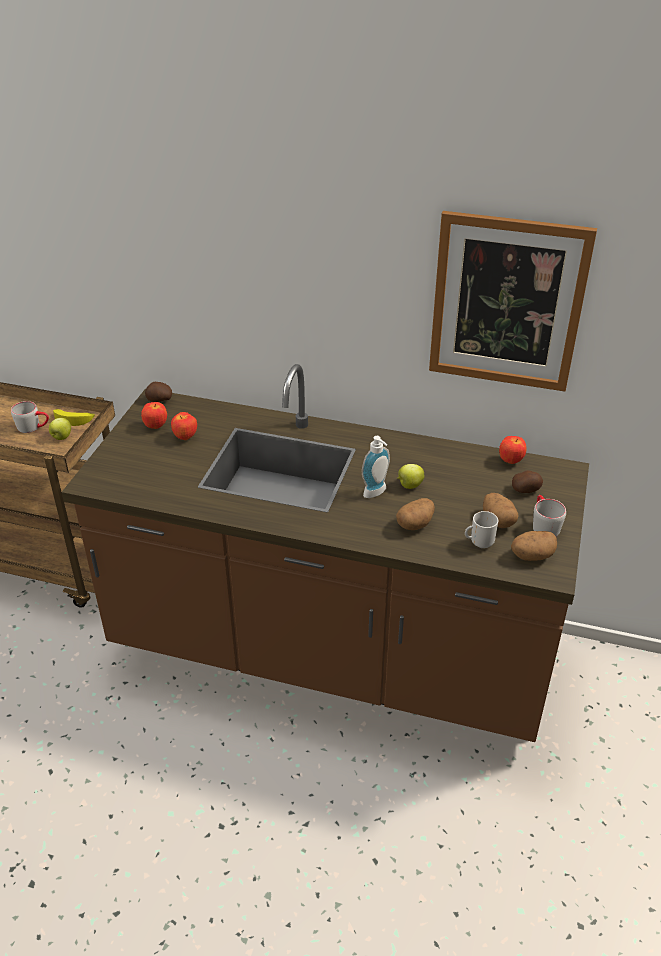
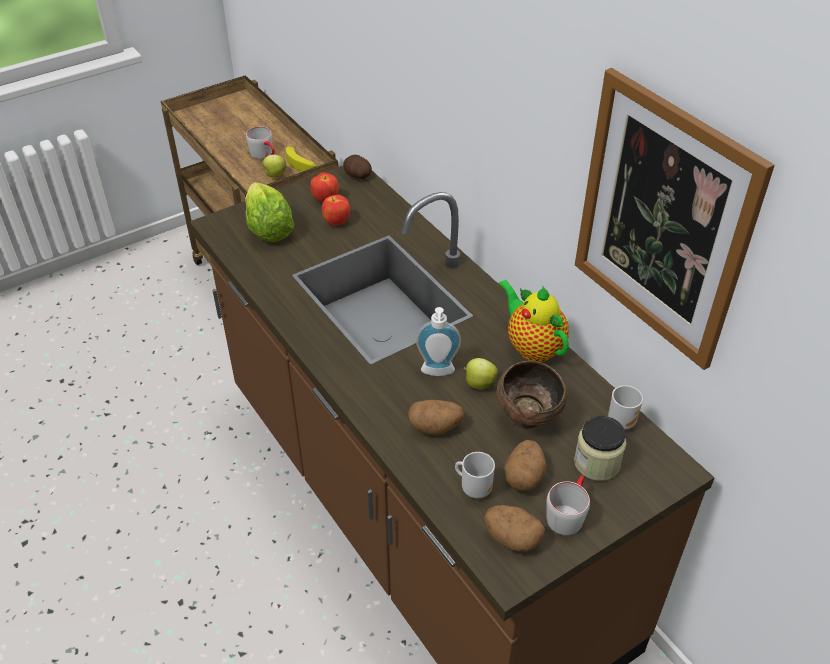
camera: 40 degrees right, 5 degrees up
apple [499,436,527,464] -> mug [608,386,643,429]
potato [512,470,543,493] -> jar [574,416,626,481]
none -> lettuce [245,182,294,242]
none -> brown bowl [497,361,567,429]
none -> teapot [498,279,569,362]

